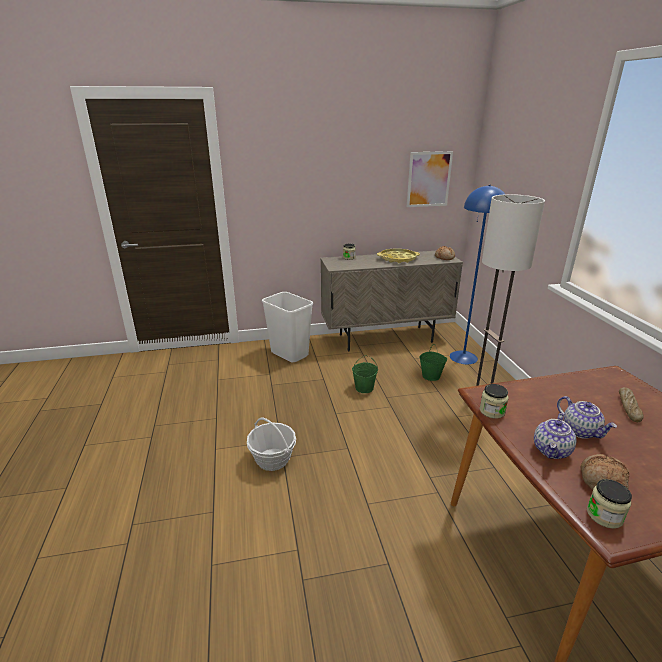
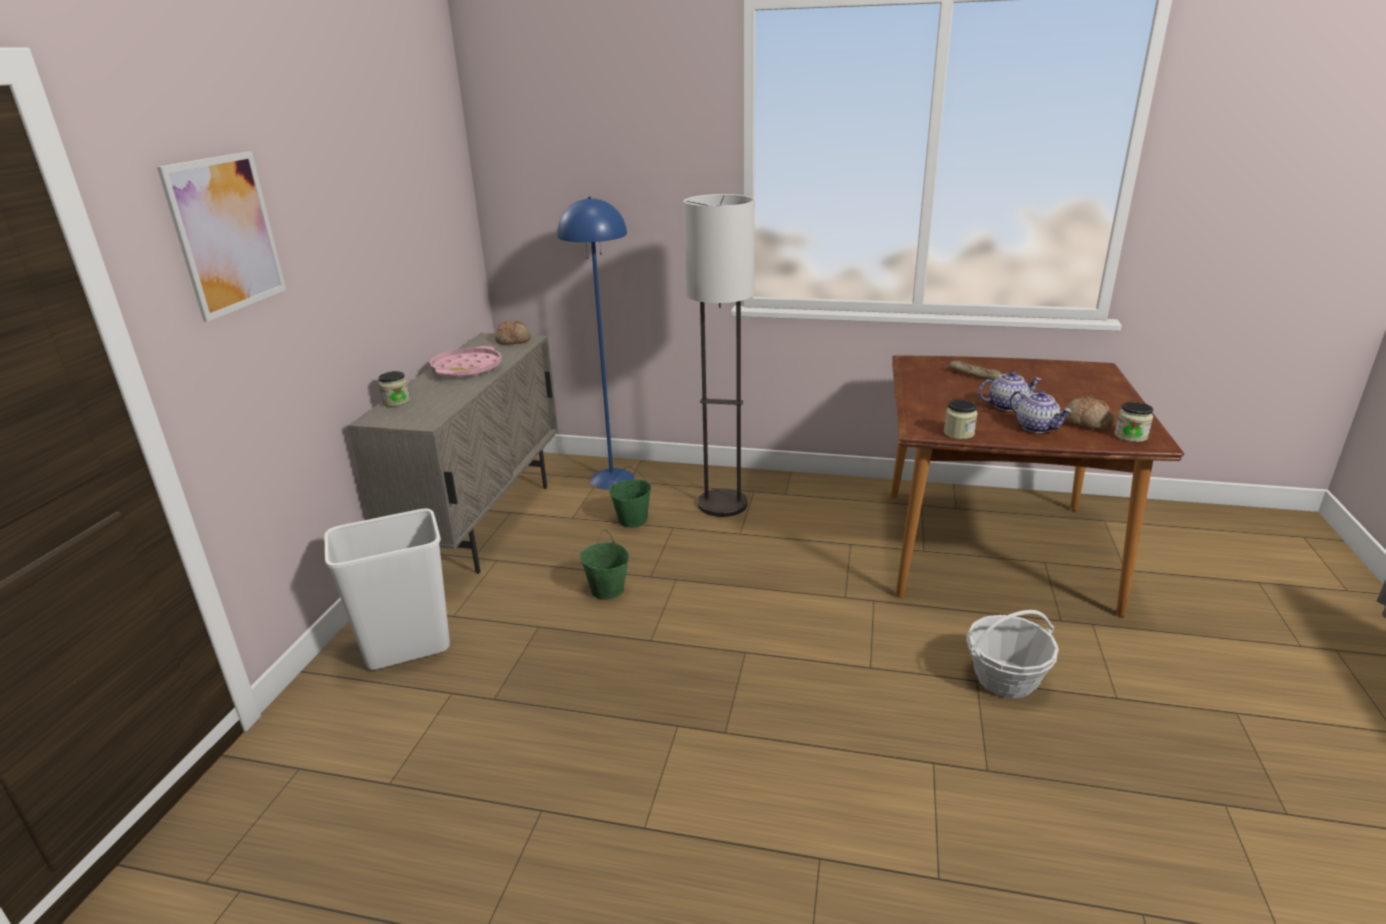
camera: 65 degrees left, 0 degrees up
basket [247,417,296,471] -> basket moved to [966,610,1059,698]
yellow tray [377,249,420,263] -> pink tray [430,346,502,378]
picture [407,151,453,207] -> picture moved to [157,151,286,322]

